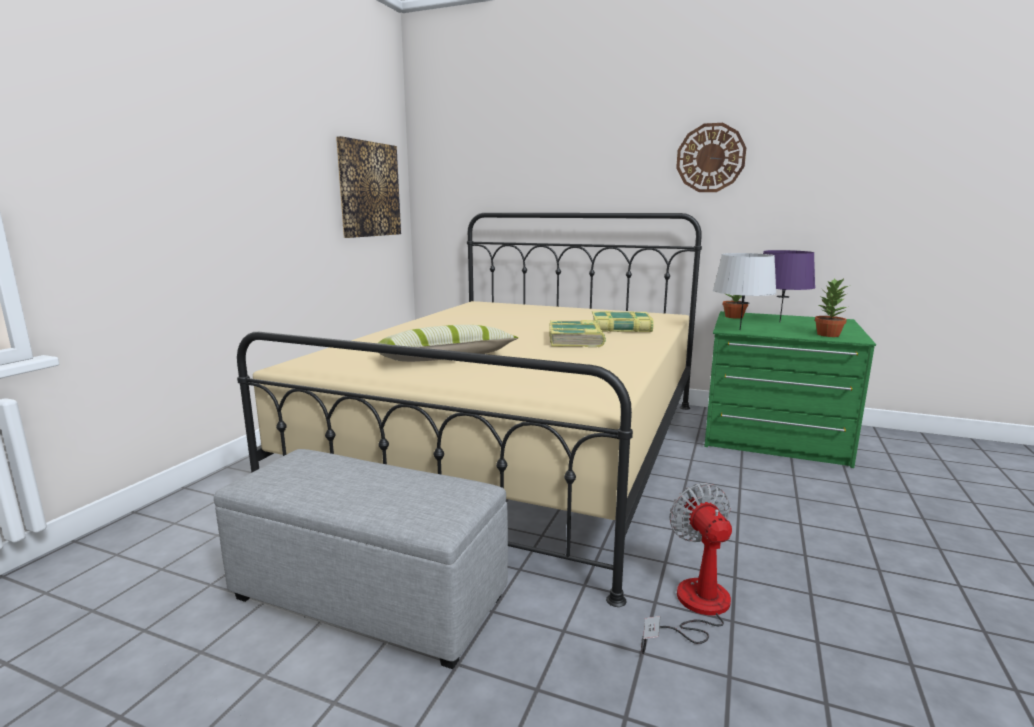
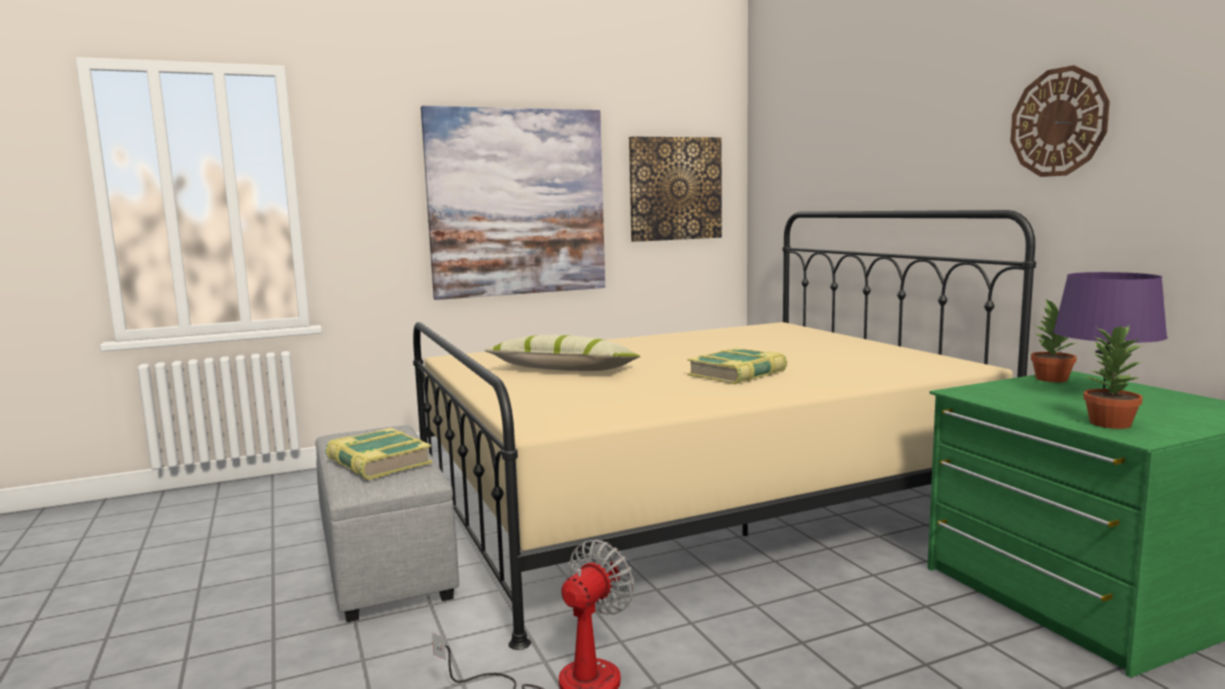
camera: 45 degrees right, 5 degrees down
book [592,311,653,332] -> book moved to [325,428,432,480]
grey table lamp [713,253,776,330] -> none
none -> picture [421,106,605,300]

